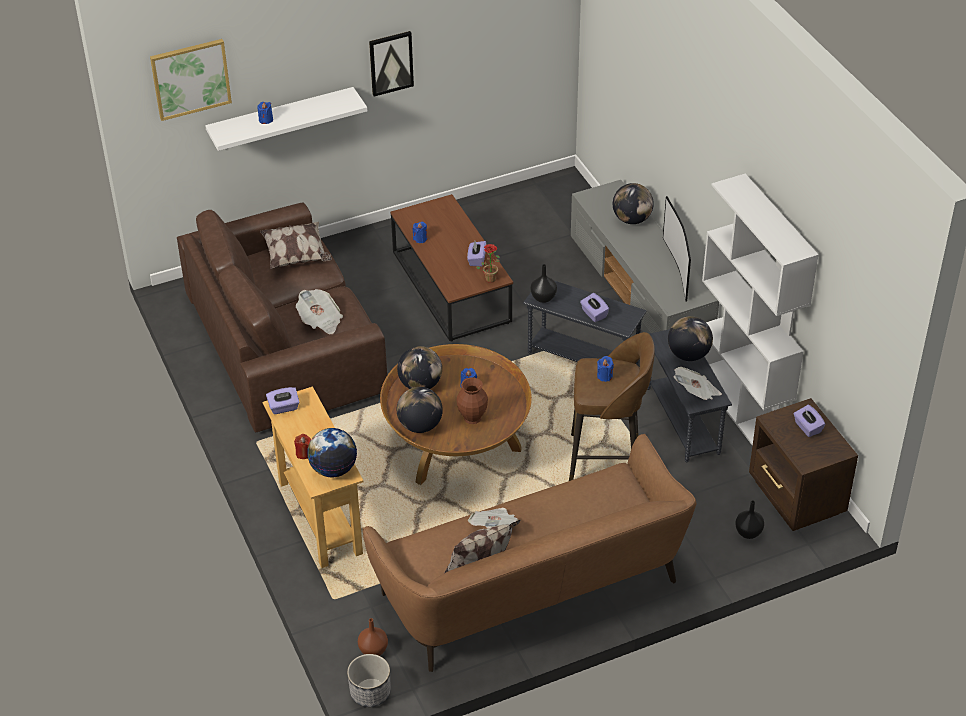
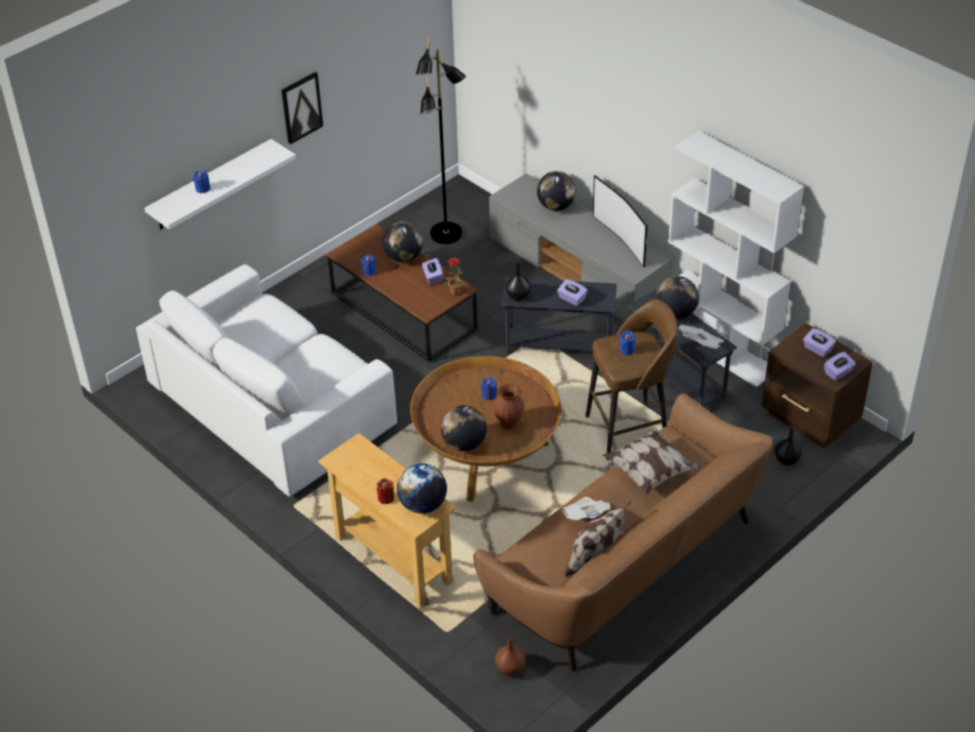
camera: 20 degrees left, 0 degrees up
picture [150,39,232,121] -> none
brown sofa [177,203,387,432] -> white sofa [136,264,397,497]
pillow [260,222,332,269] -> pillow moved to [603,427,701,496]
purple tissue box [266,387,299,414] -> purple tissue box moved to [824,352,856,381]
newspaper [296,289,343,334] -> none
planter [347,654,391,707] -> none
globe [397,346,442,389] -> globe moved to [382,222,423,262]
none -> black floor lamp [416,38,466,244]

